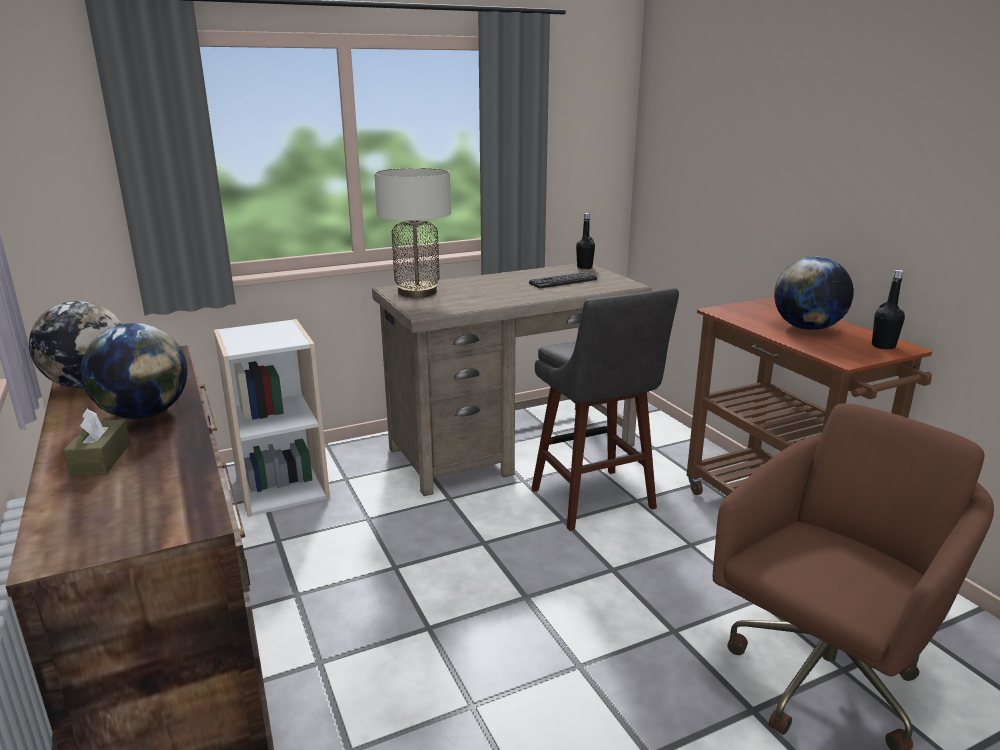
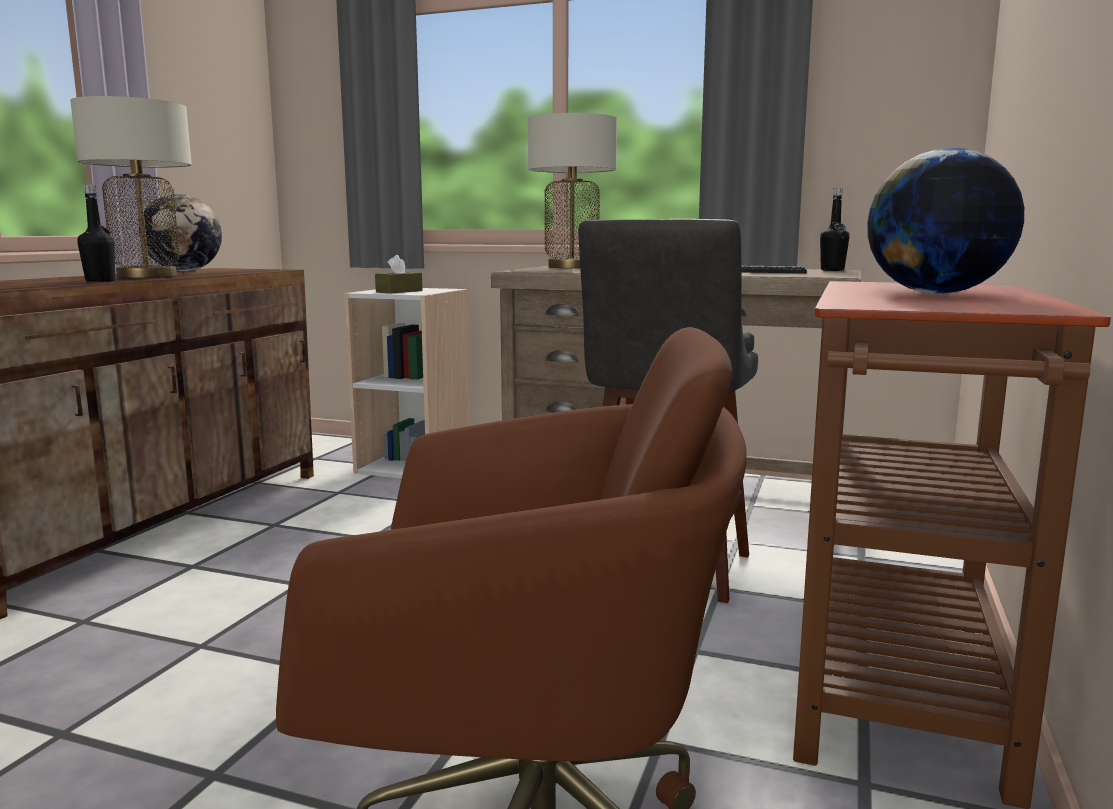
camera: 45 degrees right, 10 degrees down
brown tissue box [63,408,130,476] -> brown tissue box moved to [375,255,423,294]
globe [81,323,187,419] -> table lamp [70,96,192,278]
black bottle [872,270,905,350] -> black bottle moved to [77,185,115,282]

